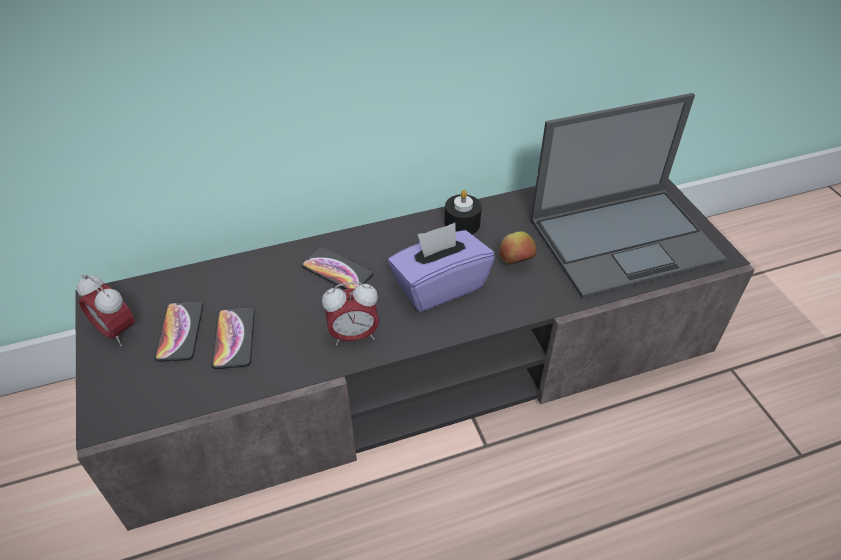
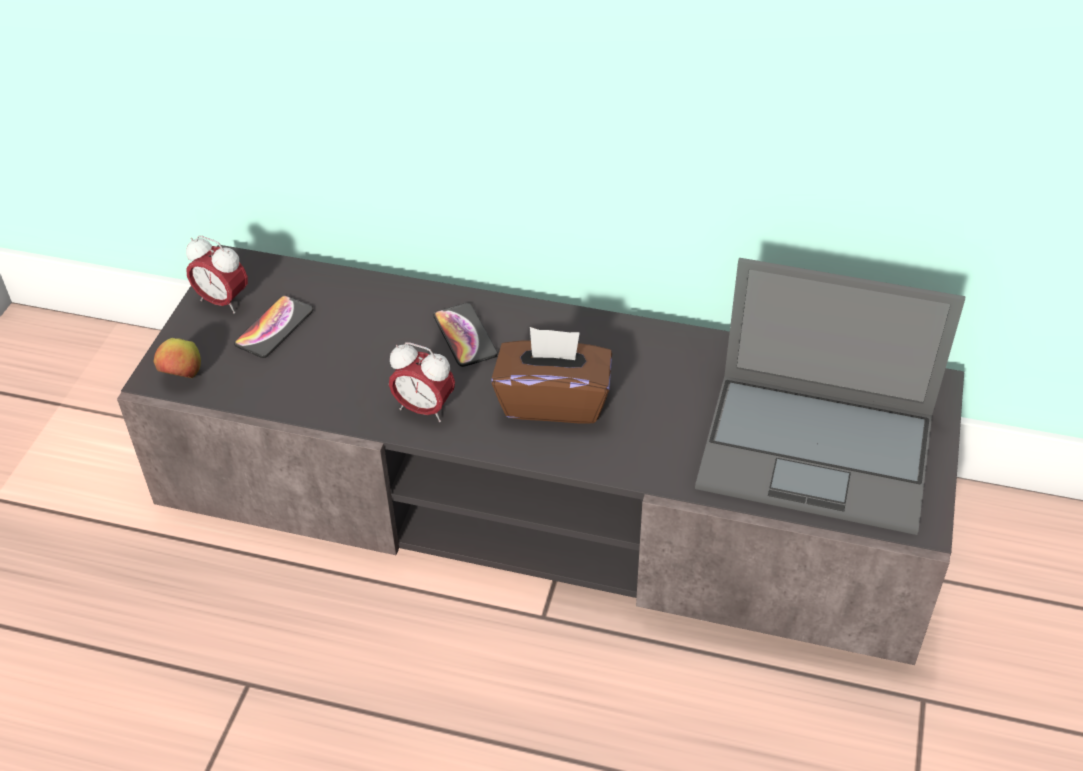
camera: 35 degrees right, 0 degrees up
alarm clock [77,275,135,346] -> alarm clock turned 45 degrees counterclockwise [186,235,248,314]
phone [212,307,255,369] -> none
purple tissue box [388,223,495,312] -> brown tissue box [491,327,612,424]
black candle [444,190,482,234] -> none
apple [500,231,537,264] -> apple moved to [154,338,201,378]

